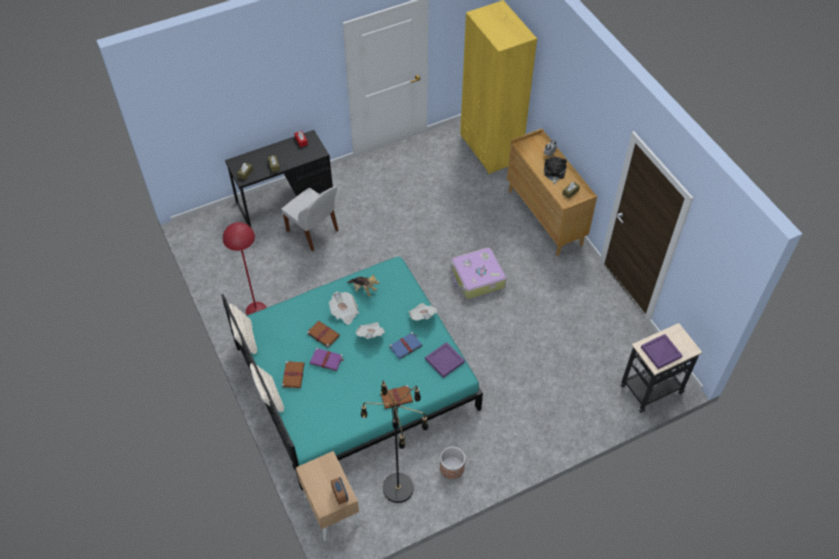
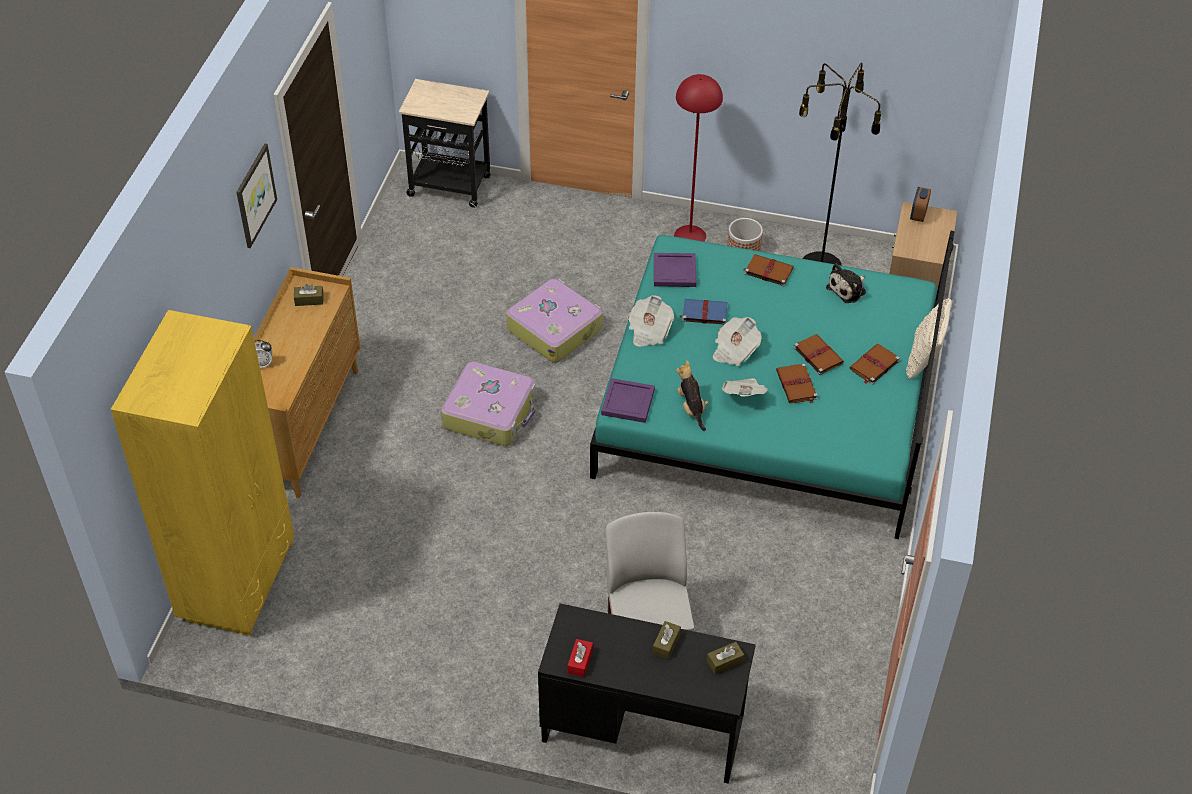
camera: 140 degrees left, 5 degrees down
red floor lamp [223,222,267,315] -> red floor lamp moved to [674,74,723,242]
beige pillow [229,304,257,354] -> none
purple book [310,348,343,371] -> brown book [794,334,844,375]
plush toy [544,157,567,185] -> plush toy moved to [826,264,866,303]
purple tray [641,334,683,369] -> purple tray moved to [601,378,655,423]
none -> picture [236,143,277,248]
none -> suitcase [506,279,602,363]

